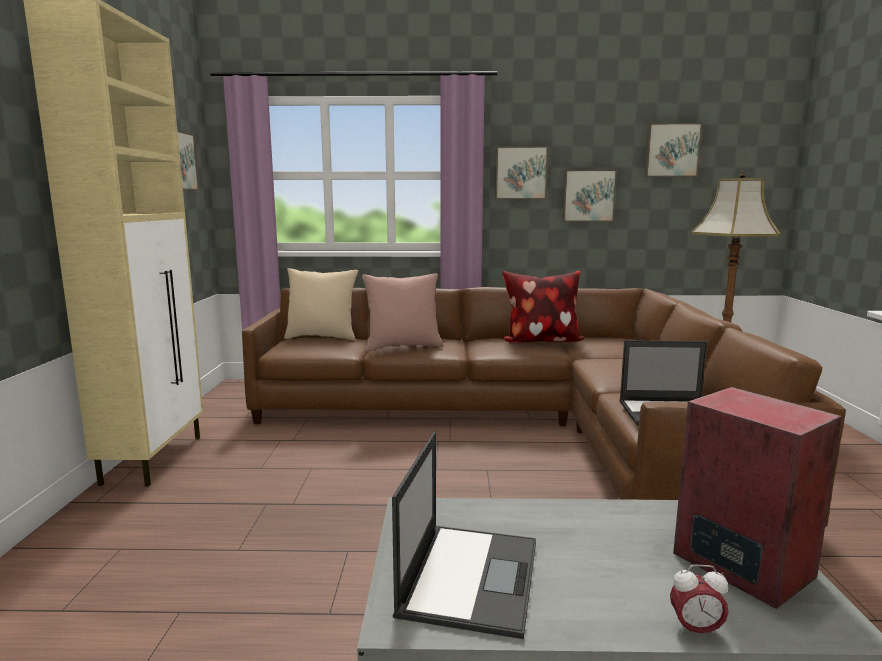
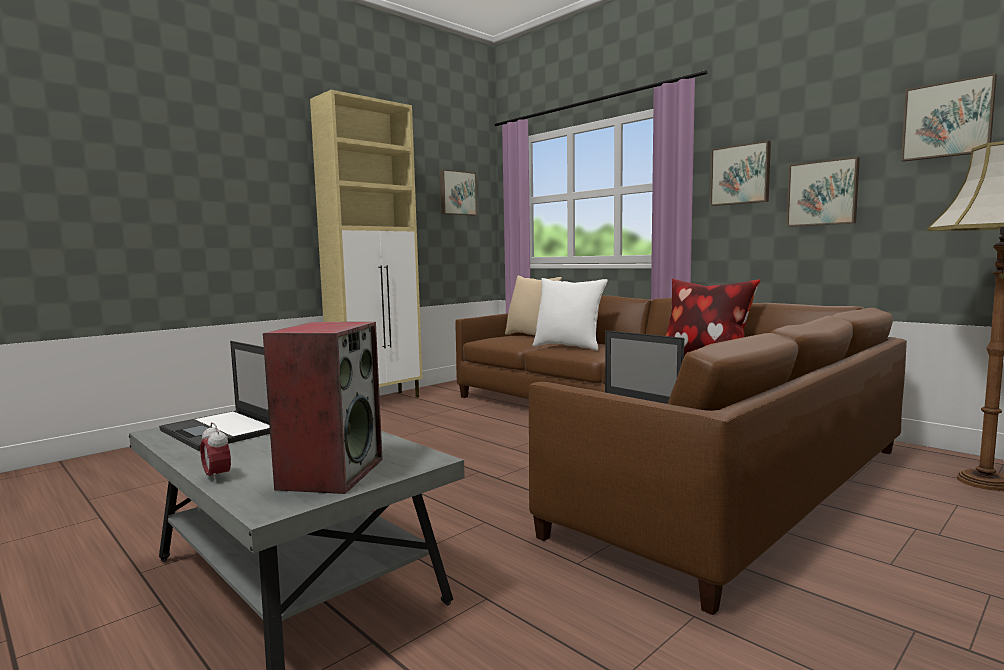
camera: 45 degrees right, 5 degrees down
pink pillow [362,273,444,352] -> white pillow [533,278,608,351]
laptop [392,432,536,639] -> laptop turned 75 degrees clockwise [159,341,270,451]

